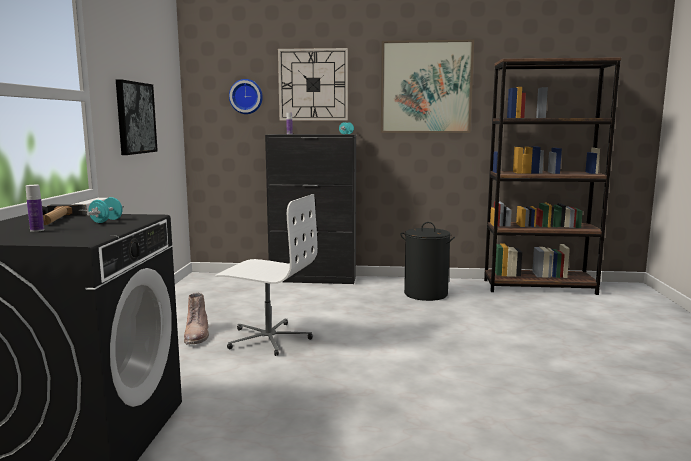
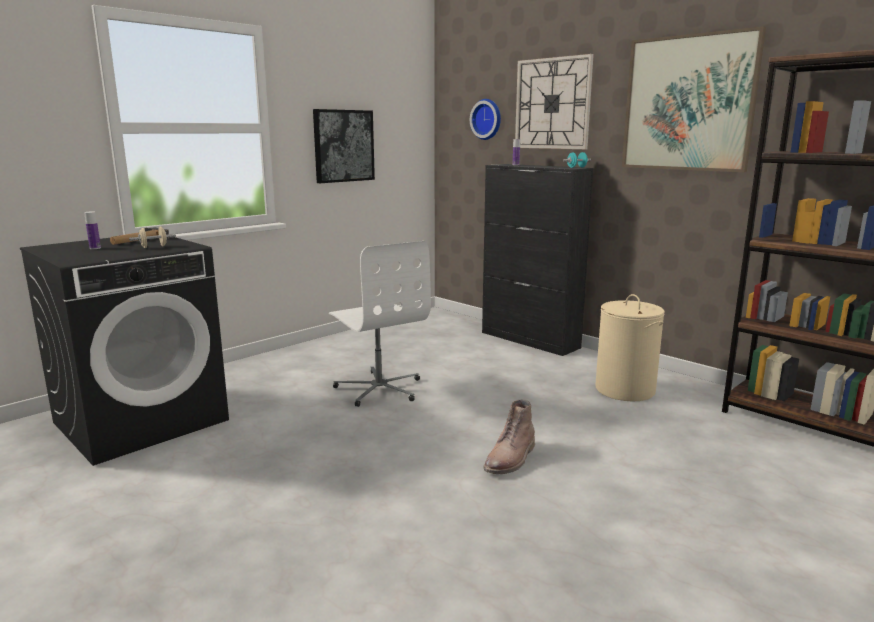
camera: 40 degrees right, 5 degrees up
turquoise dumbbell [87,197,124,223] -> beige dumbbell [129,227,176,248]
brown boot [184,293,209,344] -> brown boot moved to [483,399,535,474]
black laundry basket [400,222,455,301] -> beige laundry basket [595,294,665,401]

